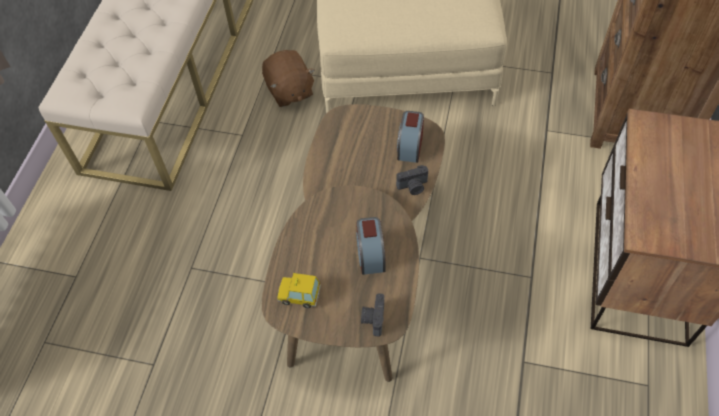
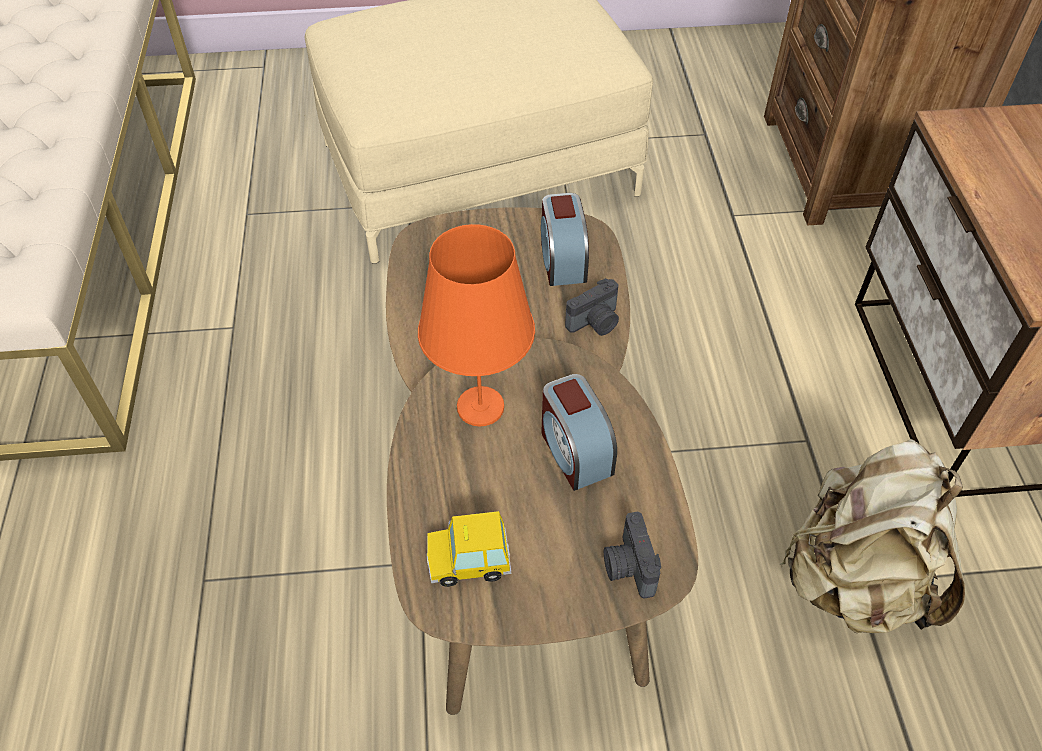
camera: 20 degrees left, 5 degrees down
brown plush toy [262,50,315,107] -> none
none -> orange table lamp [418,224,535,427]
none -> beige backpack [780,439,965,633]

